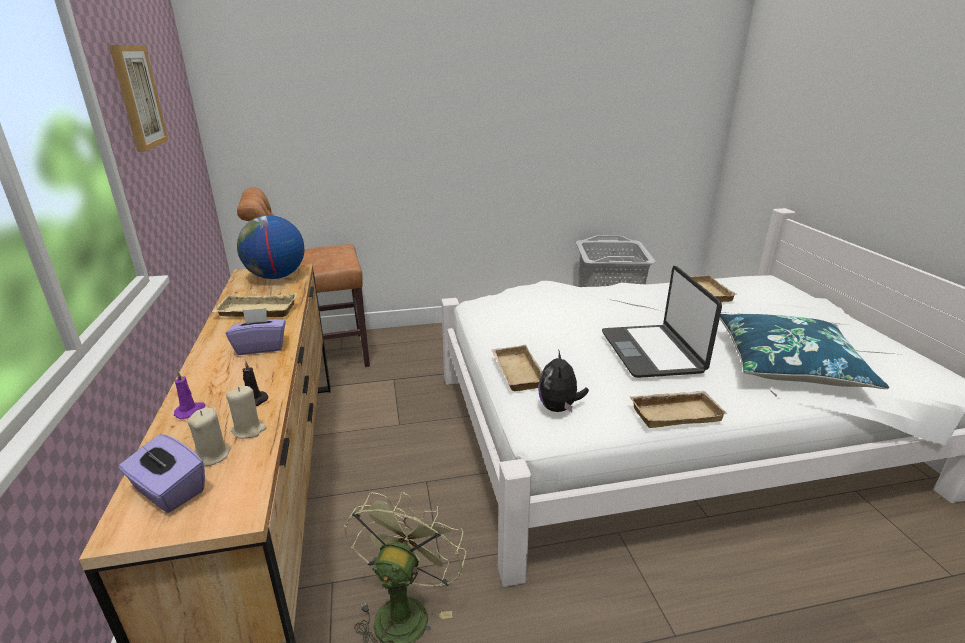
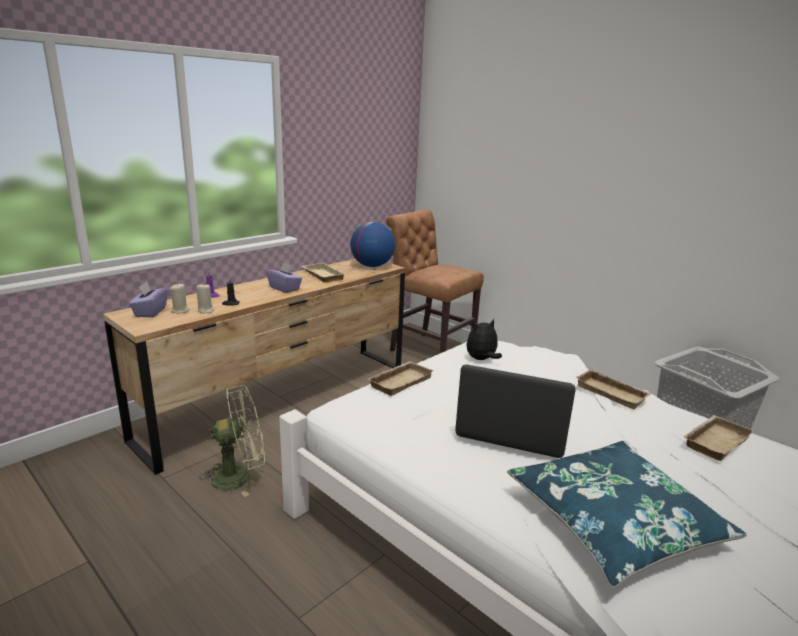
camera: 55 degrees right, 5 degrees down
picture [109,45,168,152] -> none
plush toy [538,349,589,412] -> plush toy moved to [466,319,502,360]
laptop [602,266,722,378] -> laptop turned 60 degrees clockwise [455,364,576,458]
beige tray [629,391,728,428] -> beige tray moved to [575,369,652,410]

